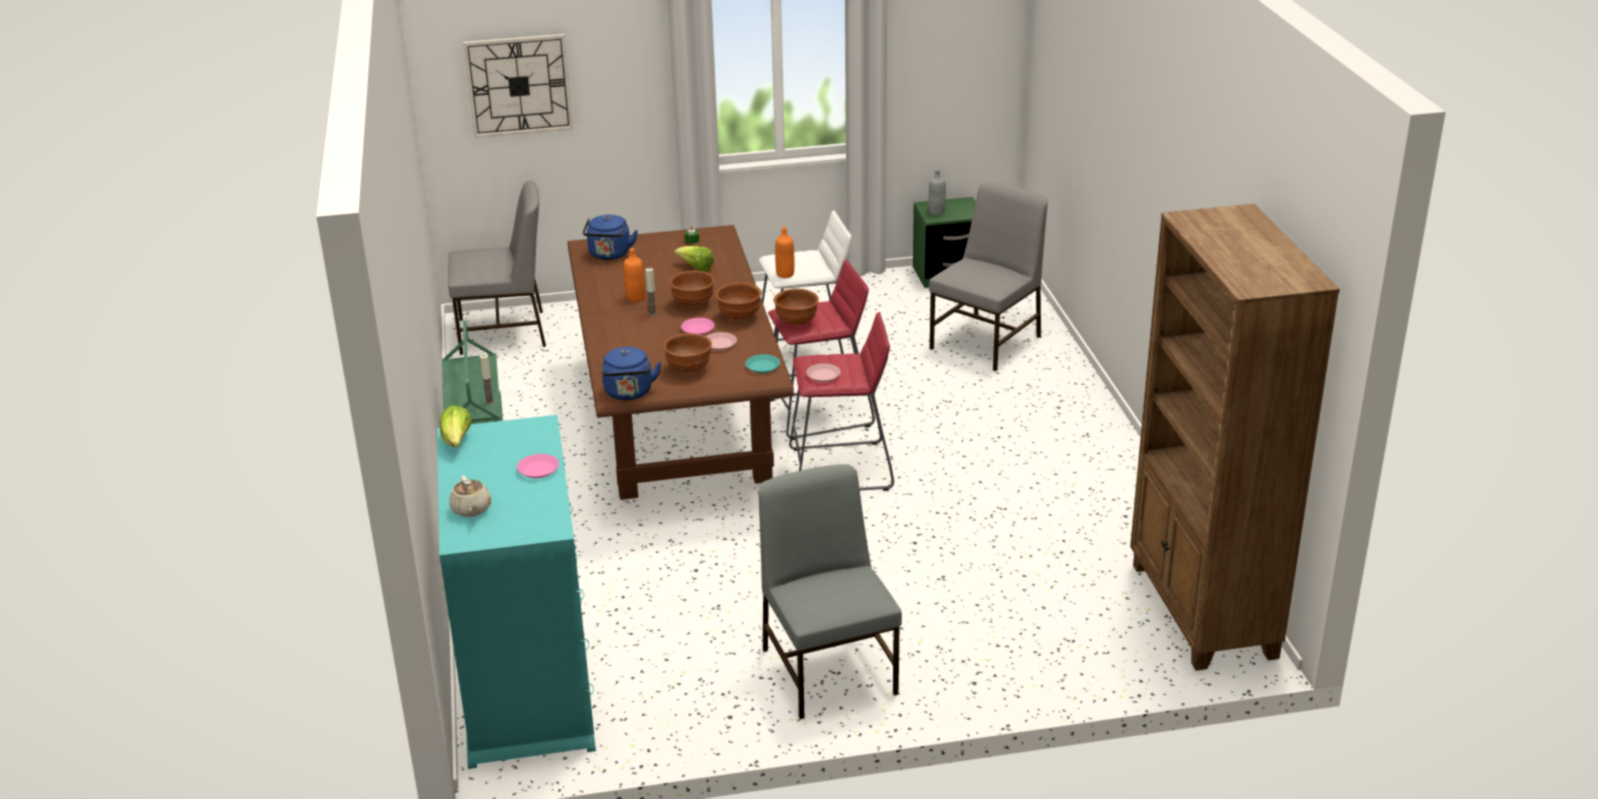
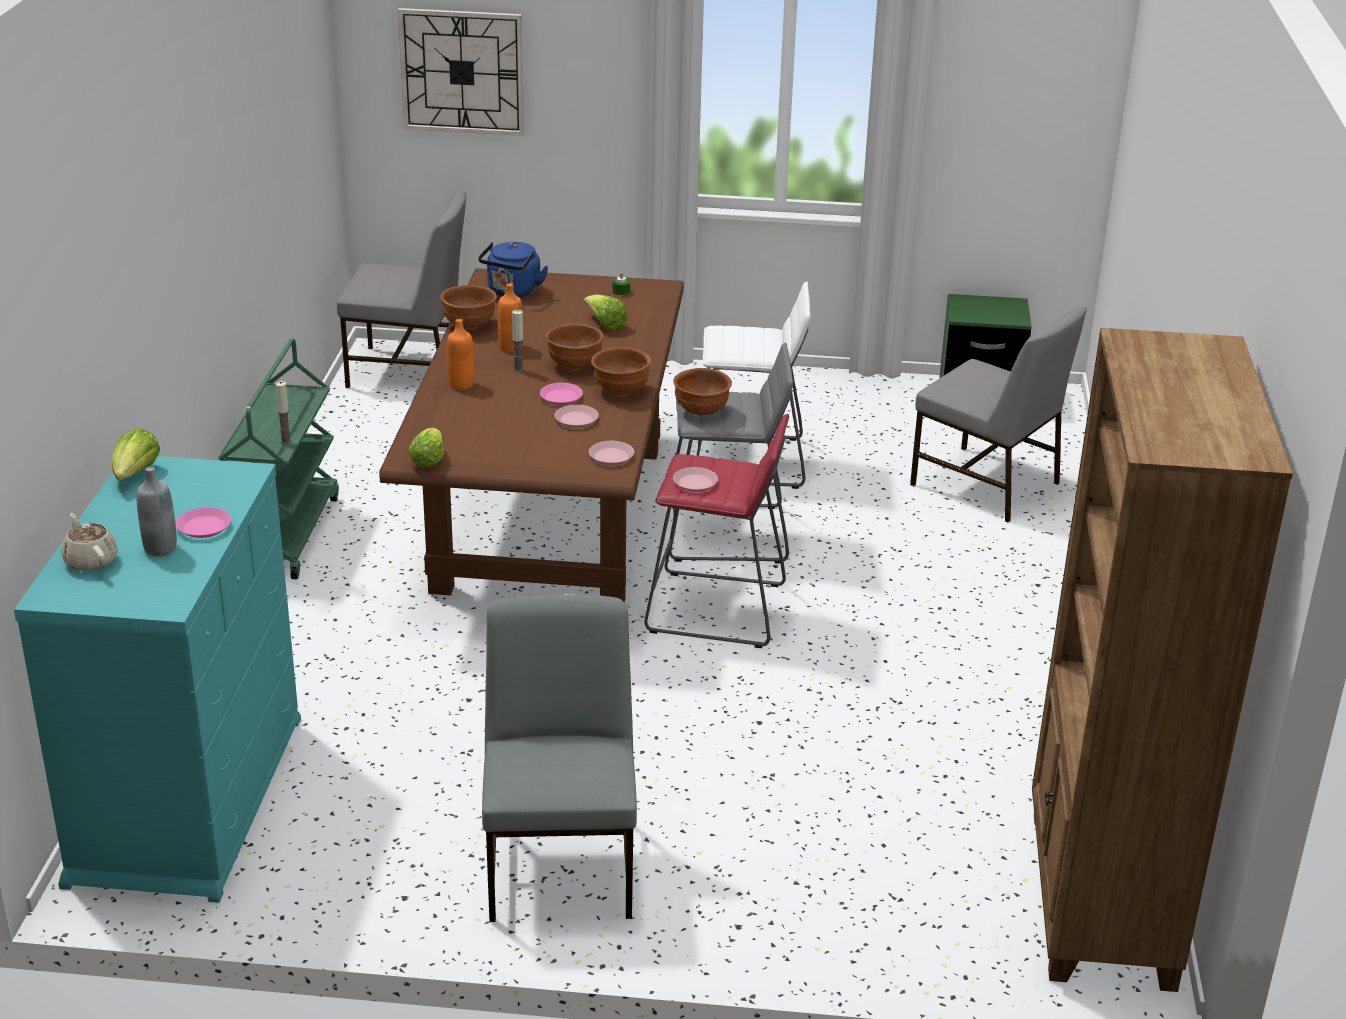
camera: 15 degrees right, 0 degrees up
beige teapot [449,476,491,517] -> beige teapot turned 150 degrees clockwise [62,513,118,571]
blue kettle [602,347,662,400] -> lettuce [408,428,444,468]
brown bowl [663,333,712,373] -> brown bowl moved to [440,285,497,329]
turquoise plate [745,354,780,373] -> pink plate [589,441,634,465]
red stool [768,260,875,440] -> grey stool [669,343,793,564]
orange bottle [775,227,794,278] -> orange bottle moved to [447,319,474,390]
grey bottle [928,169,946,216] -> grey bottle moved to [136,466,177,556]
grey chair [929,181,1048,371] -> grey chair turned 75 degrees clockwise [910,306,1087,523]

